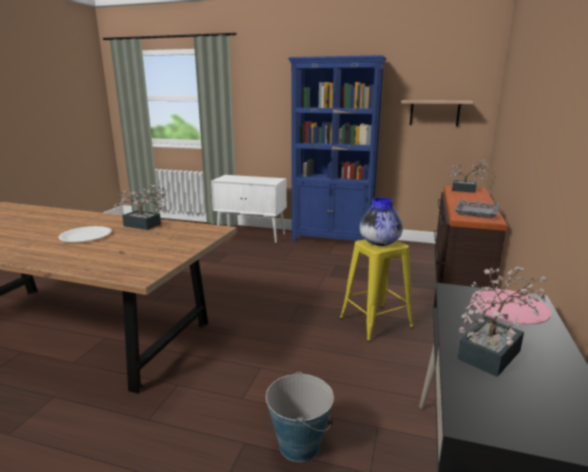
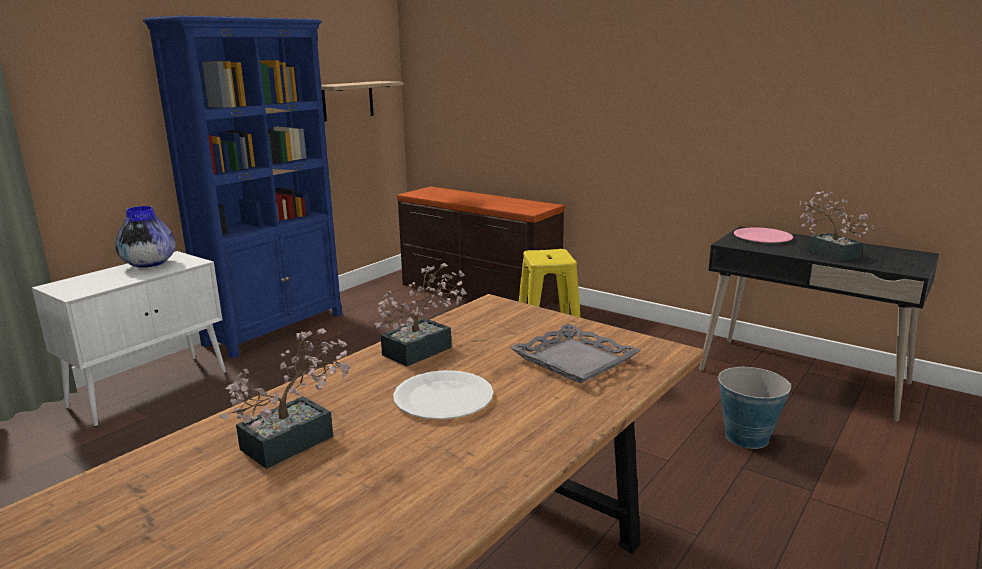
camera: 70 degrees left, 0 degrees up
vase [359,197,403,246] -> vase moved to [115,206,176,268]
potted plant [447,160,489,193] -> potted plant moved to [220,328,352,469]
grey tray [454,200,500,218] -> grey tray moved to [510,323,641,383]

